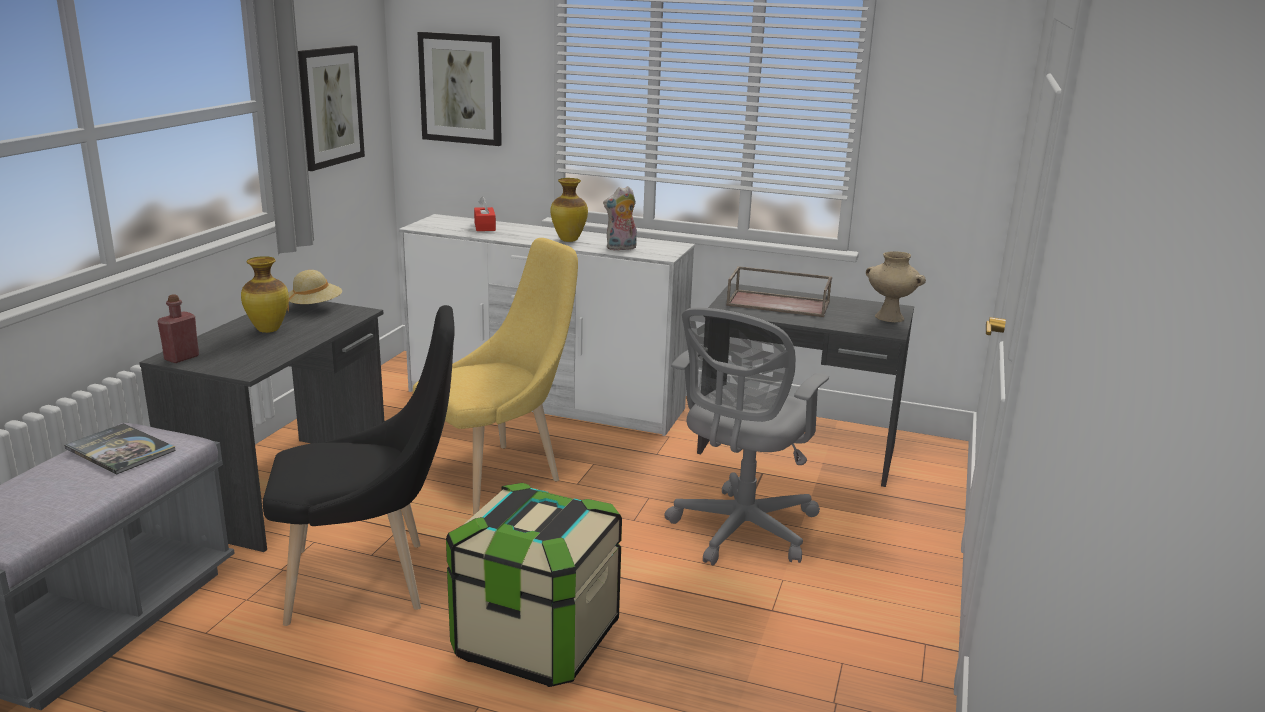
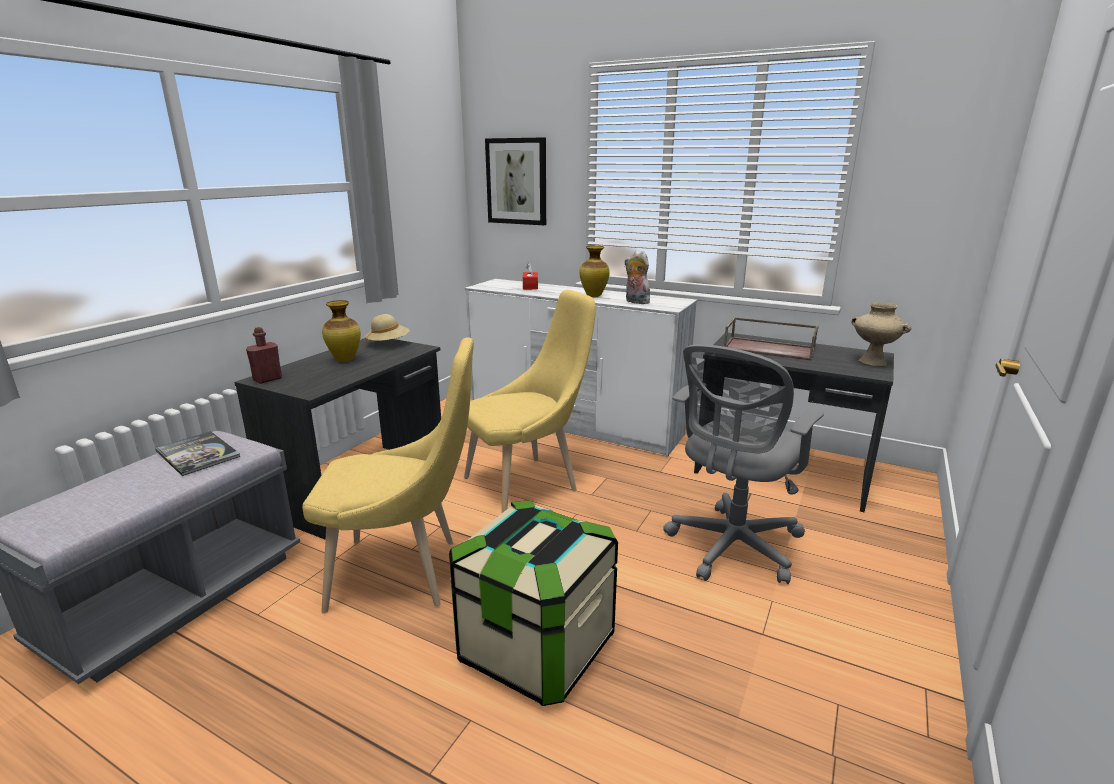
camera: 10 degrees right, 0 degrees up
black chair [263,305,455,626] -> yellow chair [302,337,474,614]
picture [298,45,365,171] -> none
plush toy [603,186,637,251] -> plush toy turned 60 degrees clockwise [625,250,650,304]

